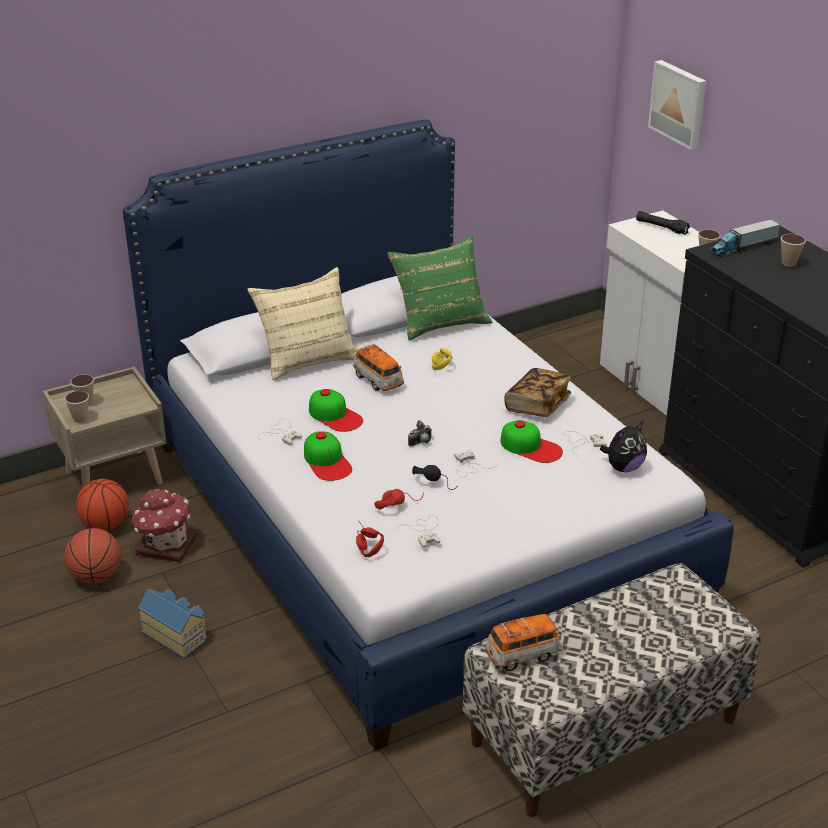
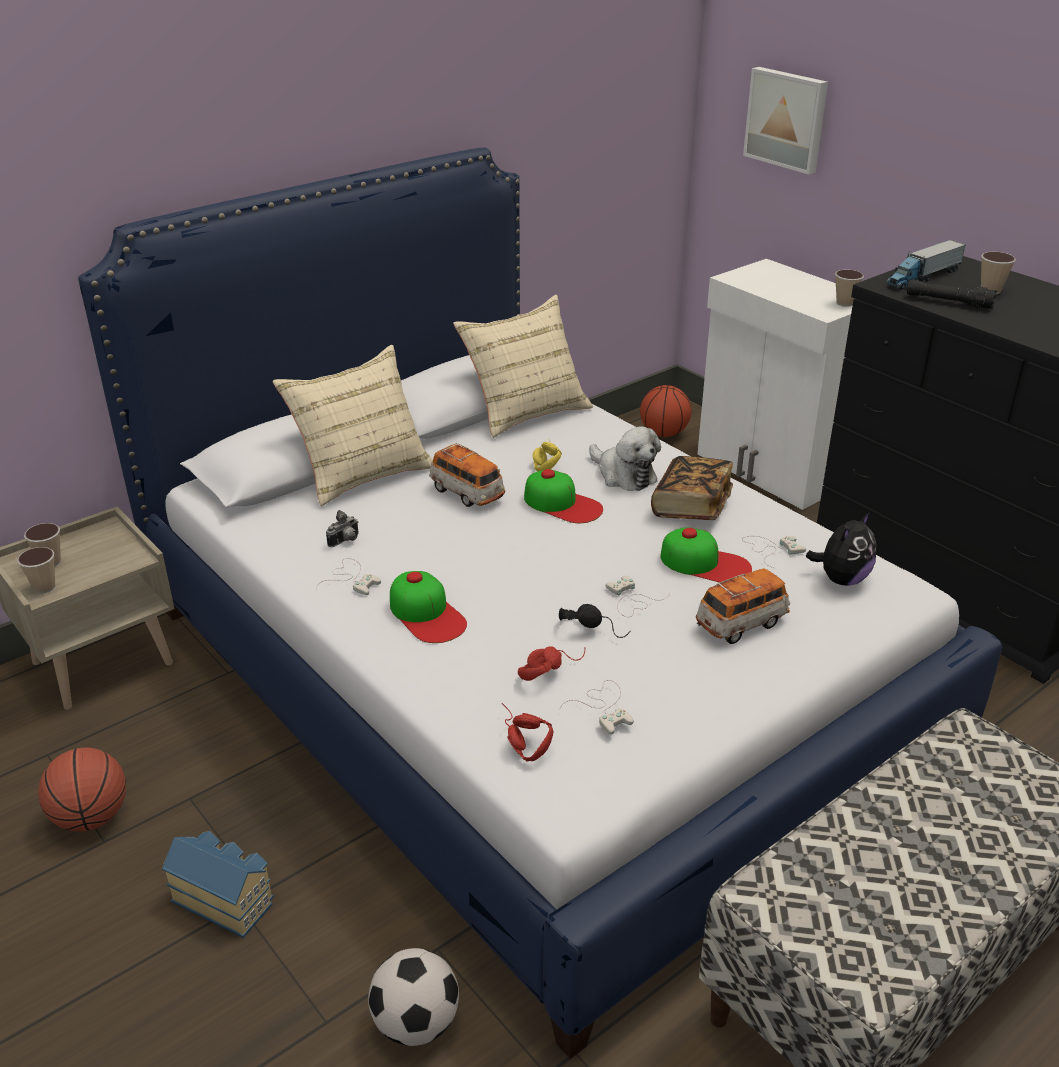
camera: 10 degrees left, 0 degrees up
basketball [76,479,129,531] -> basketball moved to [640,385,692,437]
toy house [131,489,197,562] -> none
cap [309,389,363,432] -> cap moved to [524,469,603,523]
green pillow [387,235,493,340] -> beige pillow [453,295,593,438]
camera [408,420,432,447] -> camera moved to [326,510,359,547]
toy car [485,614,562,671] -> toy car moved to [696,568,790,644]
black flashlight [636,211,690,235] -> black flashlight moved to [907,279,997,309]
none -> football [368,948,459,1046]
none -> plush toy [589,426,661,491]

